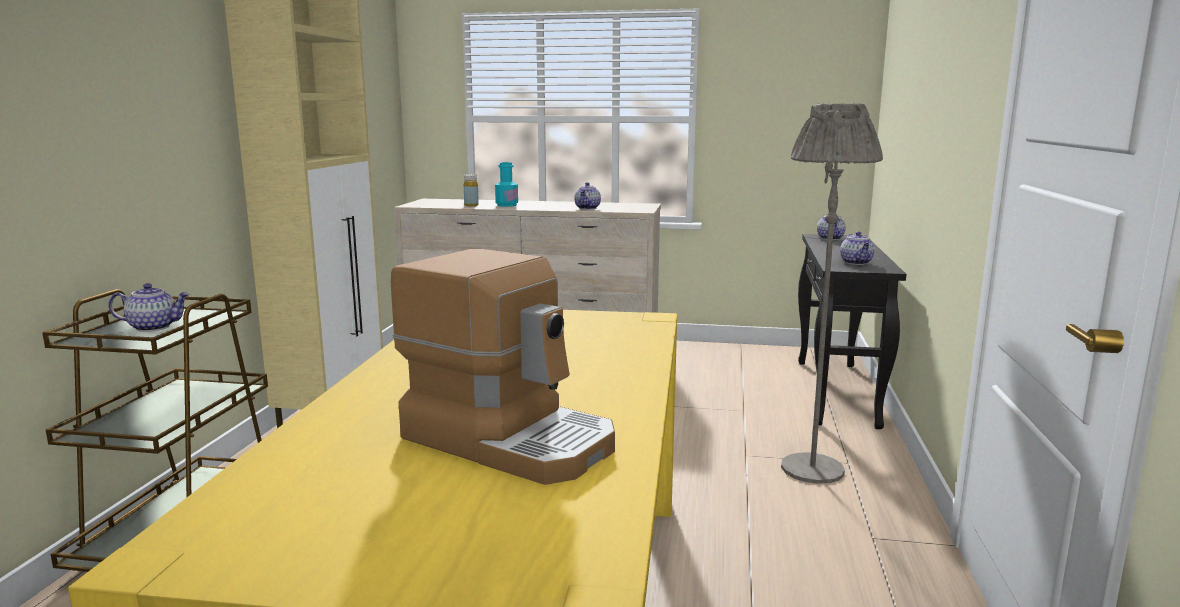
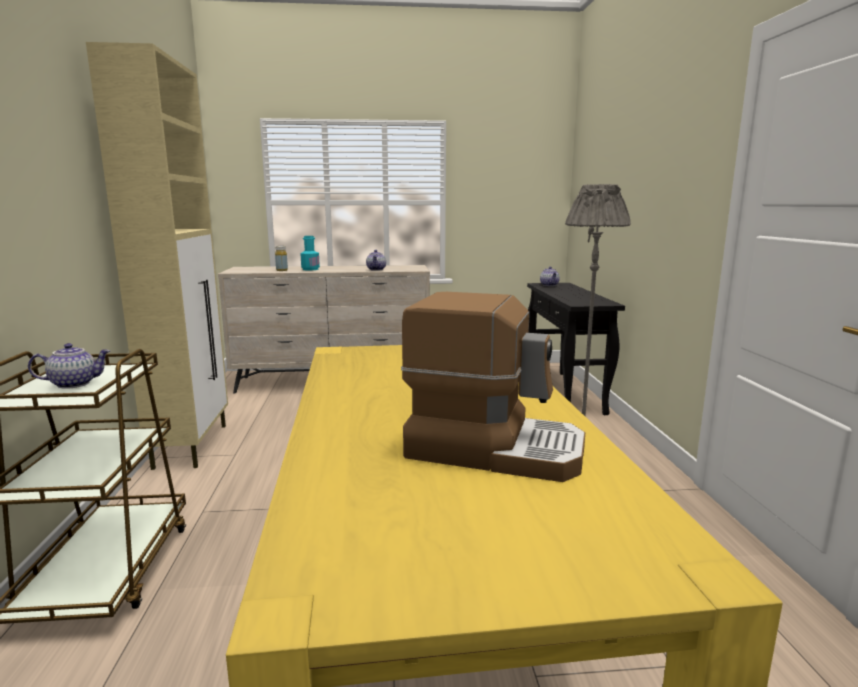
camera: 15 degrees left, 0 degrees up
teapot [840,231,874,265] -> none

